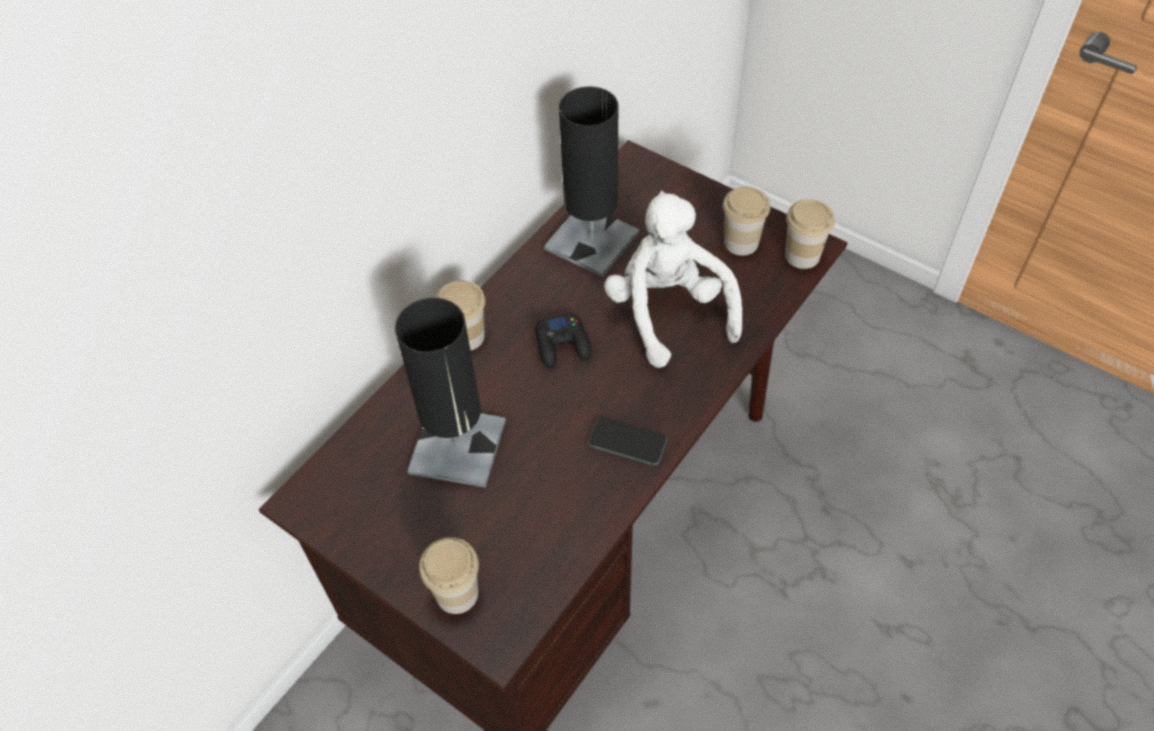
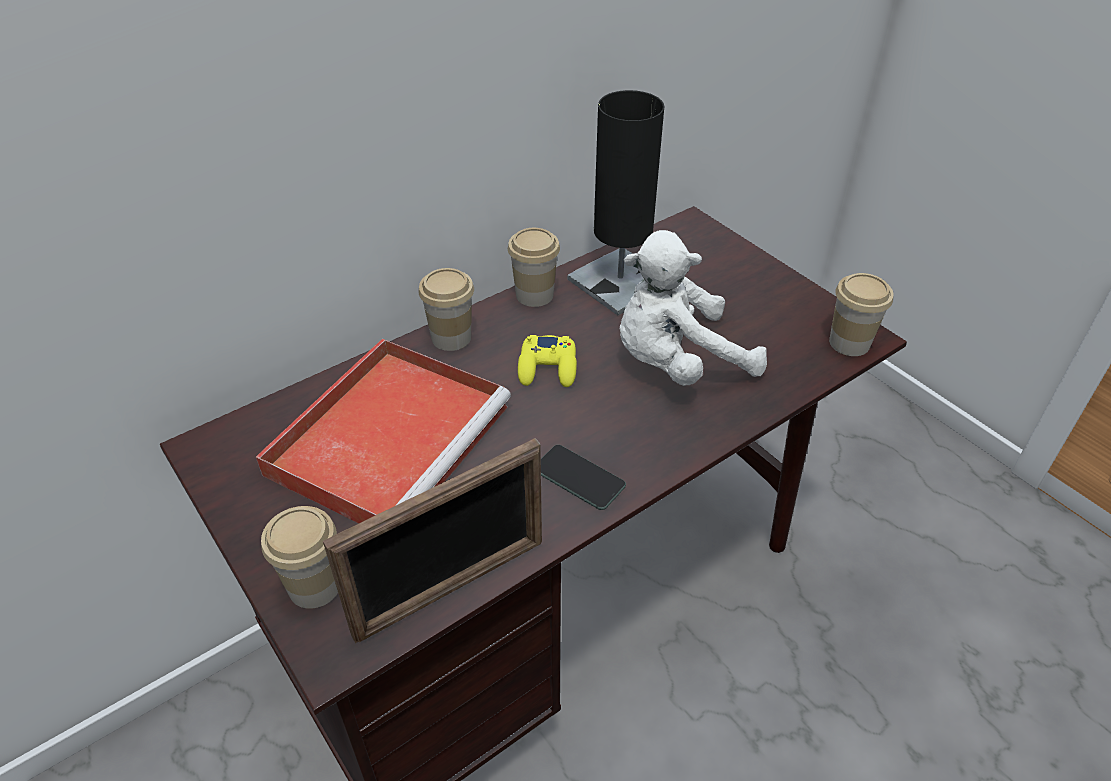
camera: 15 degrees right, 10 degrees down
black table lamp [395,298,506,488] -> red tray [256,339,511,523]
black game controller [535,312,591,368] -> yellow game controller [518,335,577,387]
white plush toy [604,191,742,368] -> white plush toy turned 105 degrees counterclockwise [620,230,767,386]
cup [723,187,770,256] -> cup moved to [508,228,560,307]
none -> picture frame [323,438,542,643]

